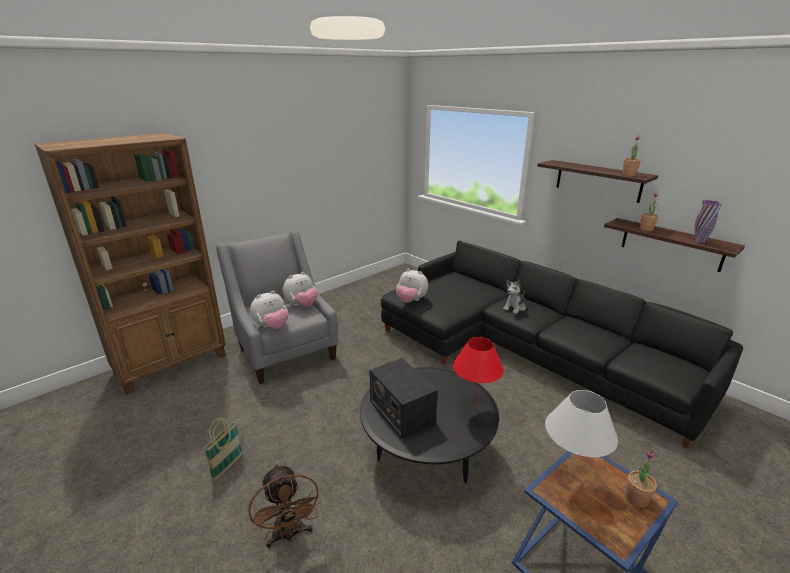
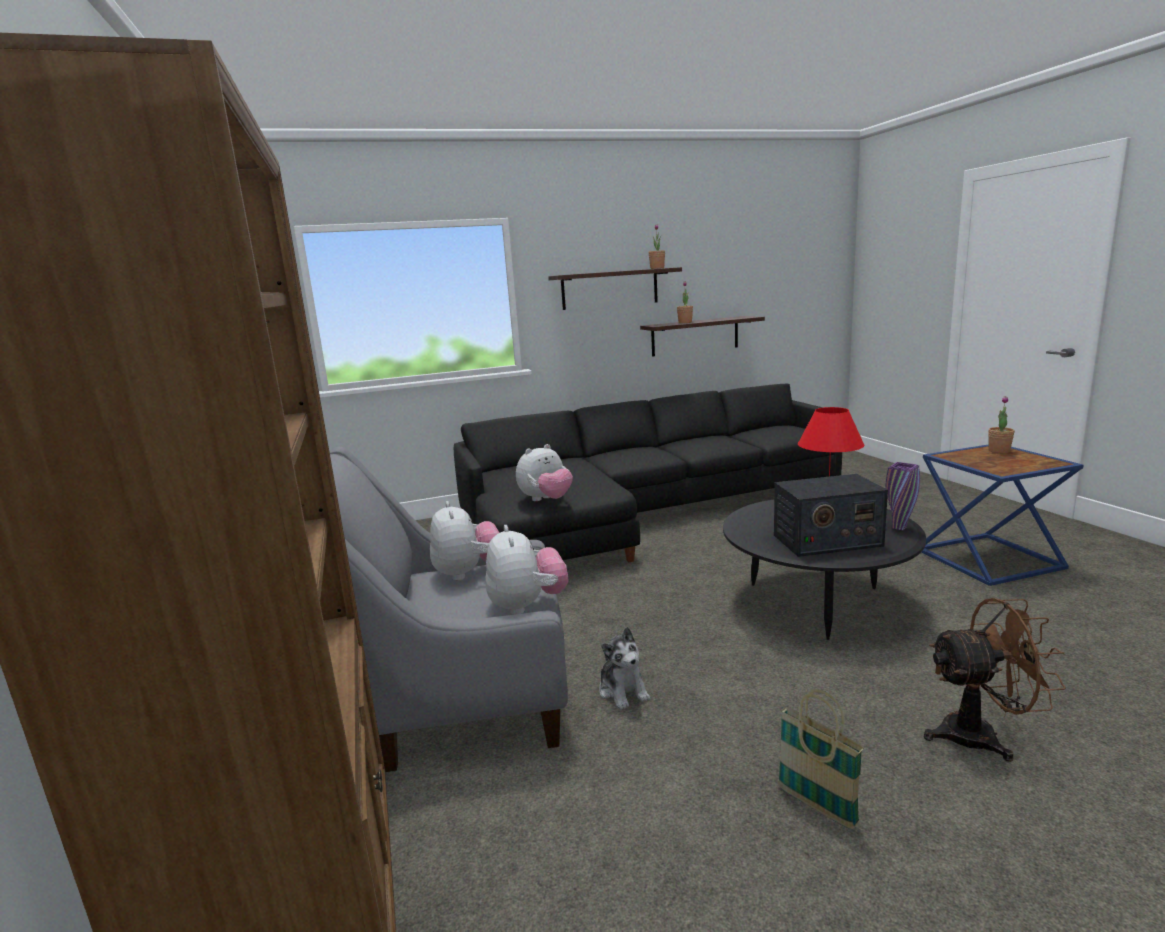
camera: 65 degrees left, 10 degrees down
plush toy [503,279,526,314] -> plush toy moved to [599,627,650,710]
white table lamp [545,390,618,482] -> none
purple vase [695,200,722,243] -> purple vase moved to [886,462,920,530]

